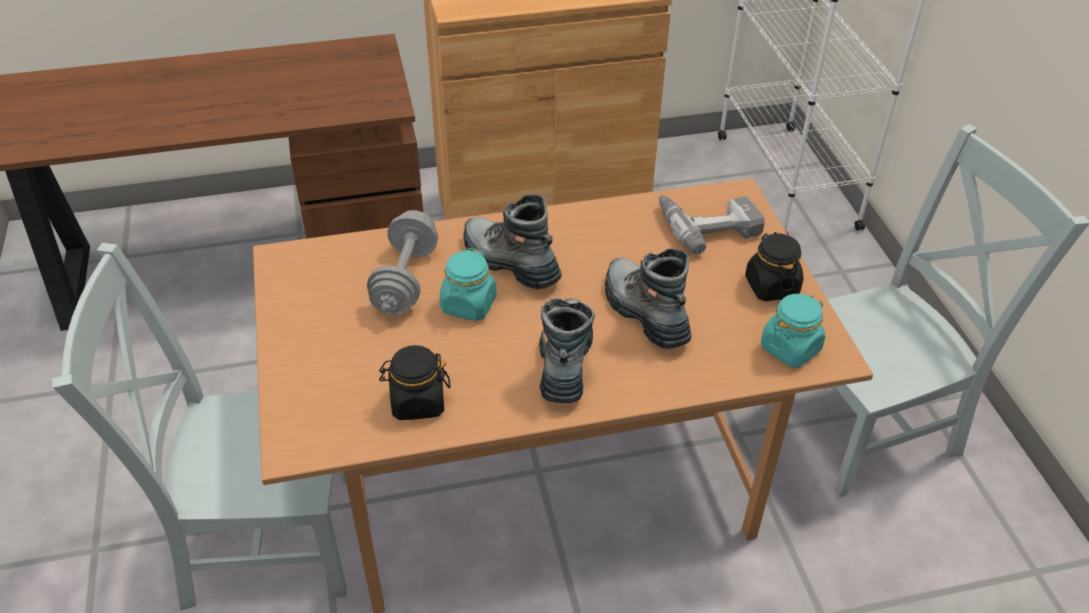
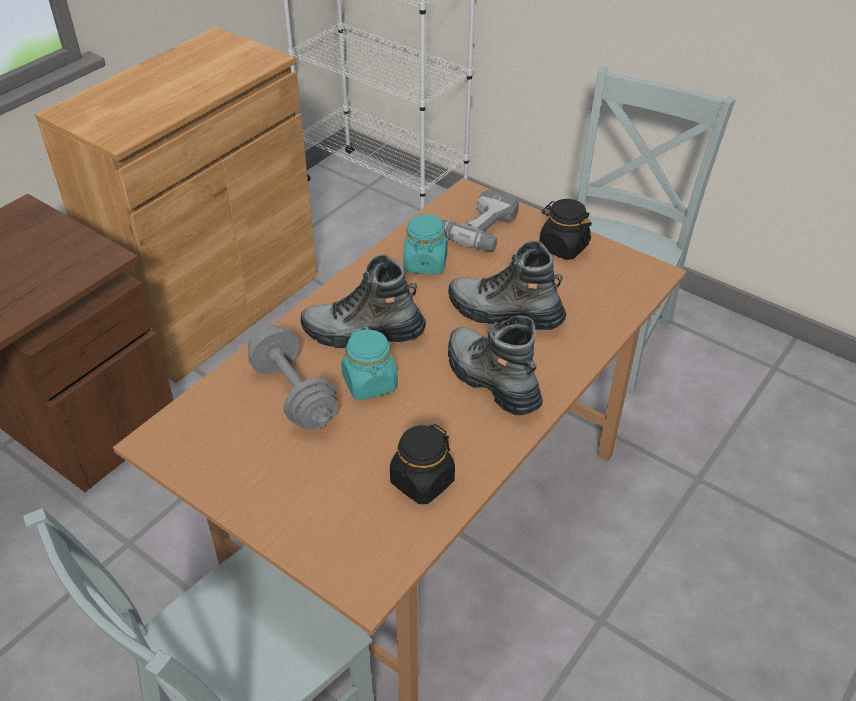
camera: 40 degrees left, 0 degrees up
turquoise jar [761,294,825,368] -> turquoise jar moved to [403,214,448,274]

